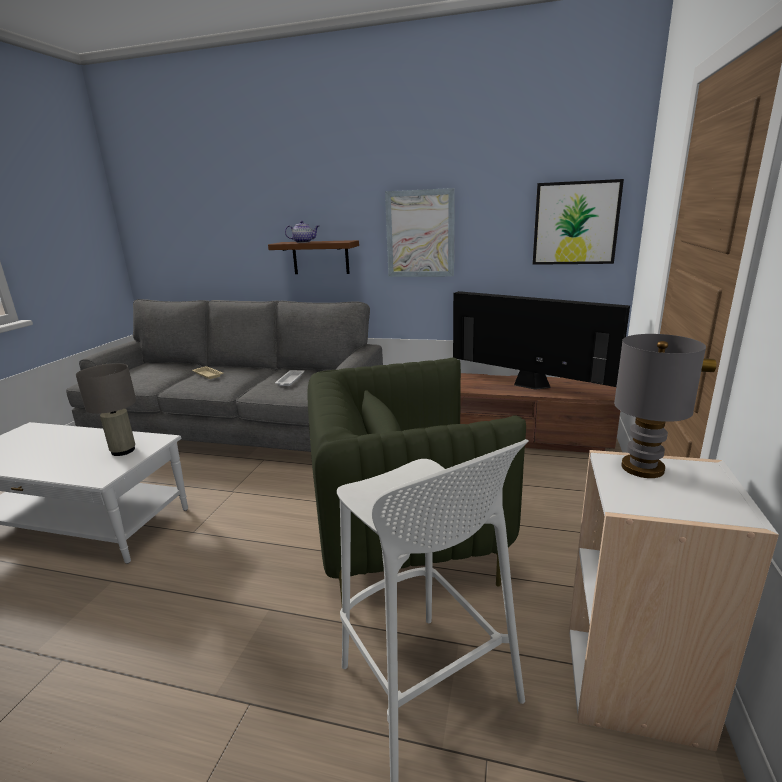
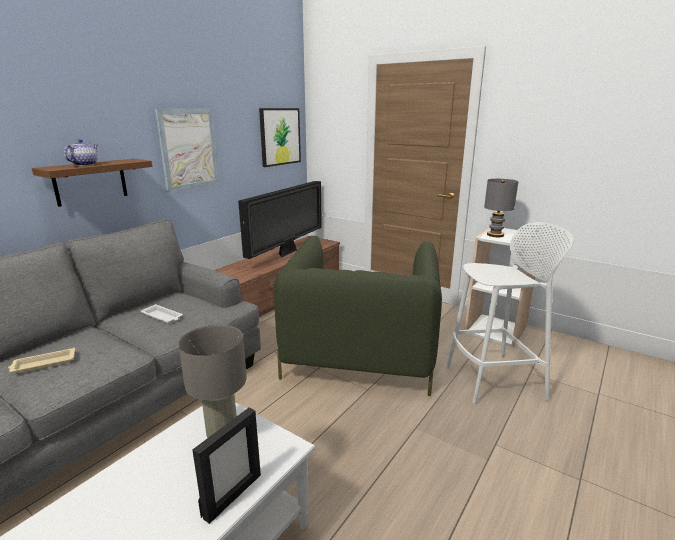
camera: 70 degrees left, 0 degrees up
television [453,291,630,390] -> television turned 150 degrees clockwise [238,181,322,259]
none -> picture frame [192,408,261,524]

